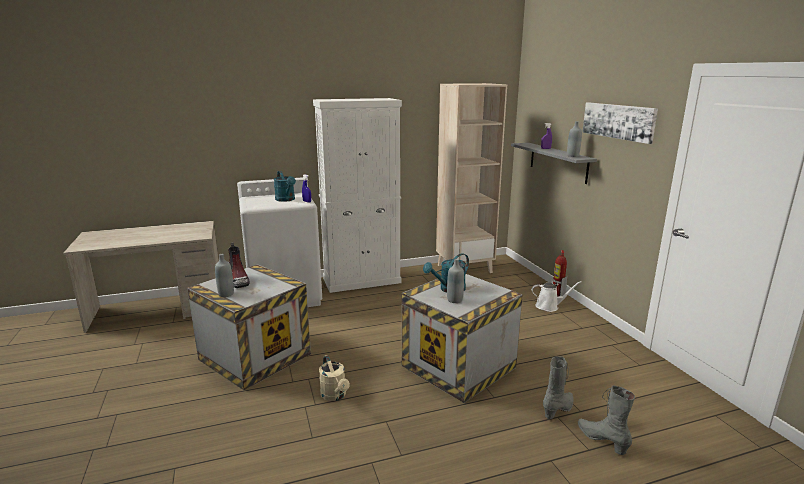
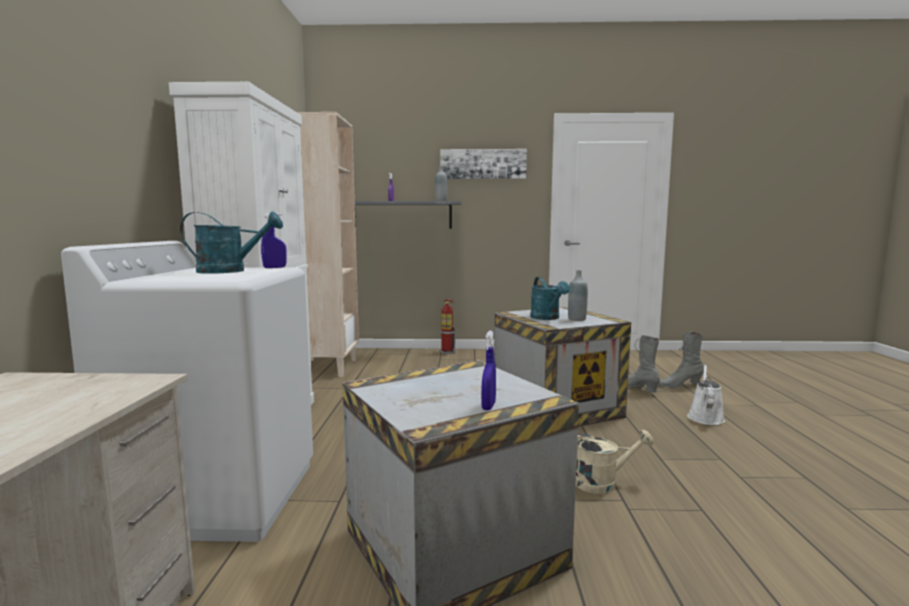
camera: 70 degrees left, 10 degrees down
grey bottle [215,254,234,297] -> blue spray bottle [481,331,496,410]
boot [228,242,250,288] -> none
white watering can [532,281,582,312] -> white watering can moved to [687,364,725,425]

